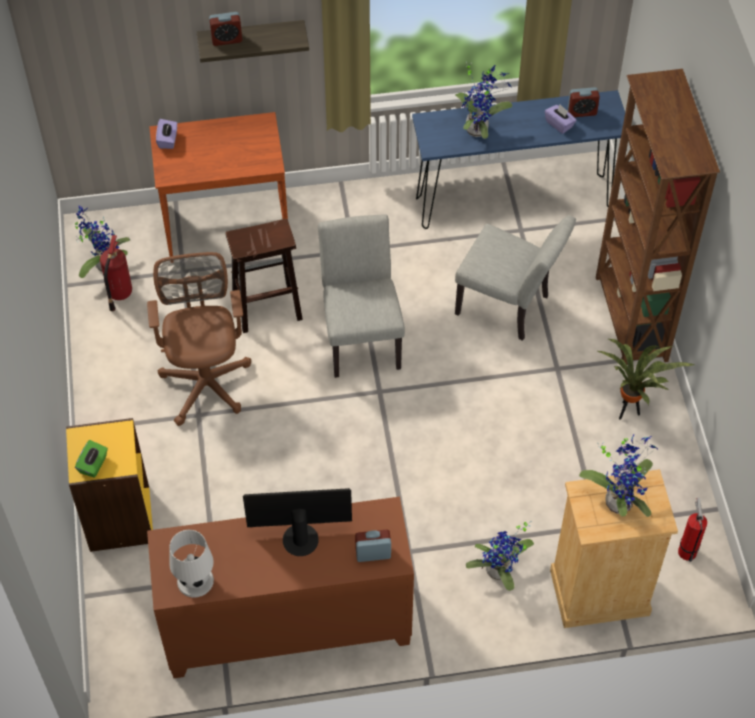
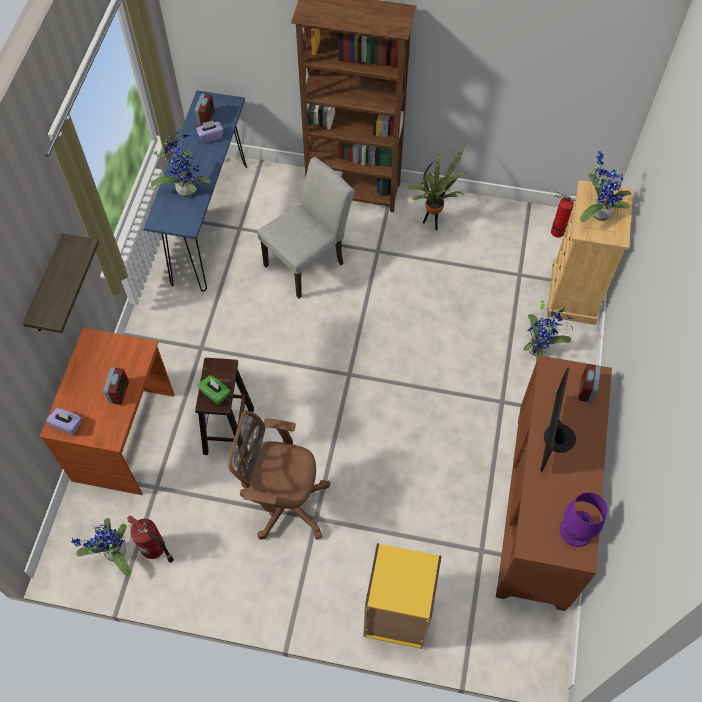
camera: 70 degrees left, 5 degrees up
green tissue box [75,440,108,478] -> green tissue box moved to [198,375,230,405]
white table lamp [169,530,214,597] -> purple table lamp [560,492,608,547]
alarm clock [209,12,242,46] -> alarm clock moved to [103,367,129,405]
grey chair [318,214,405,378] -> none

